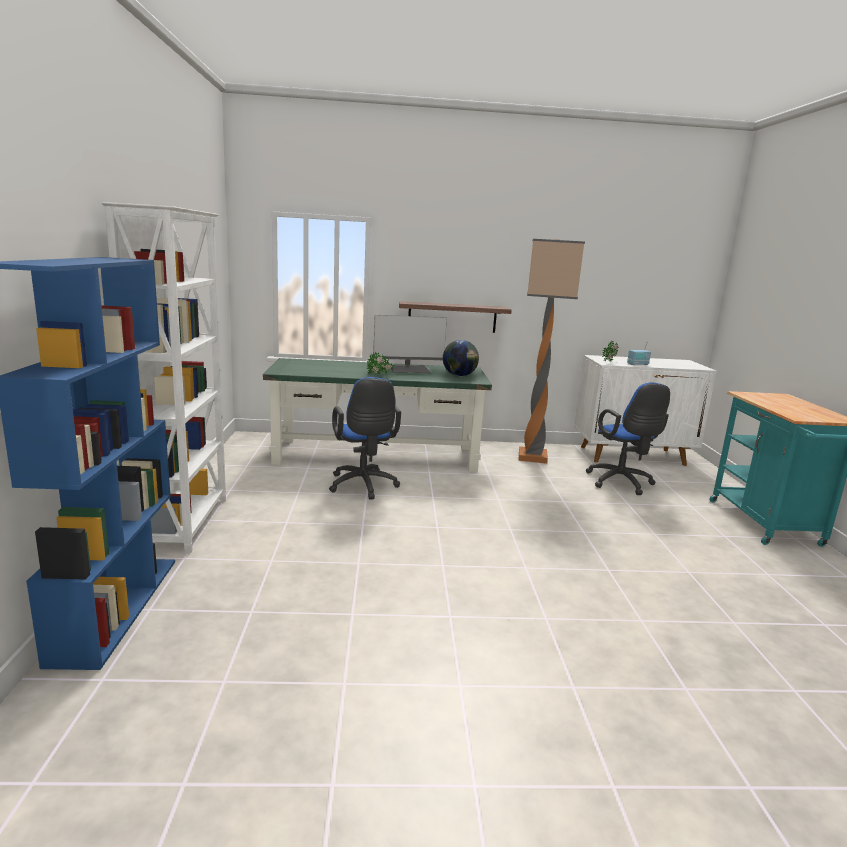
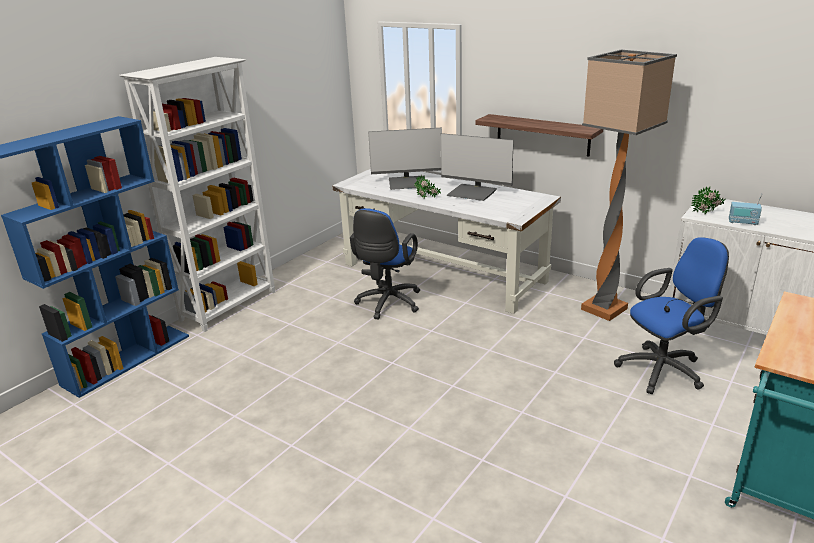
camera: 40 degrees right, 10 degrees up
green desk [263,358,492,472] -> white desk [332,169,561,314]
globe [443,340,479,376] -> none
blue office chair [586,383,670,495] -> blue office chair turned 135 degrees counterclockwise [614,237,729,394]
none -> monitor [368,127,442,190]

